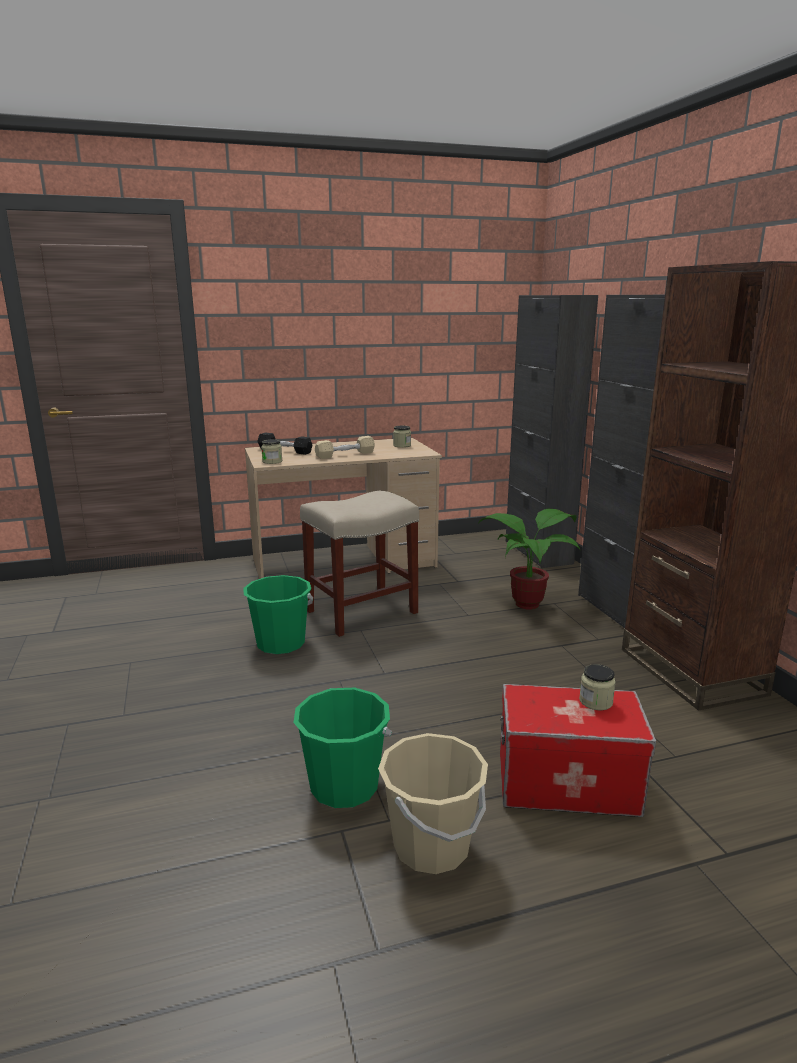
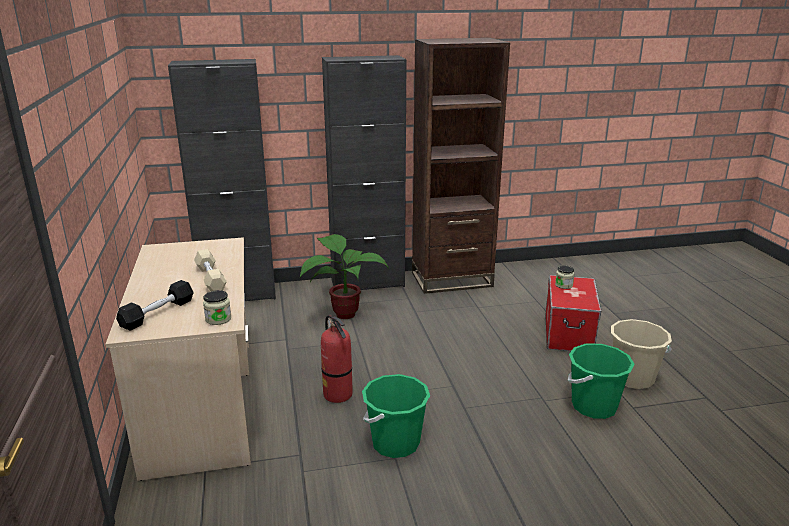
camera: 85 degrees left, 5 degrees up
beige stool [300,490,419,637] -> fire extinguisher [321,315,352,403]
jar [393,426,411,448] -> none

